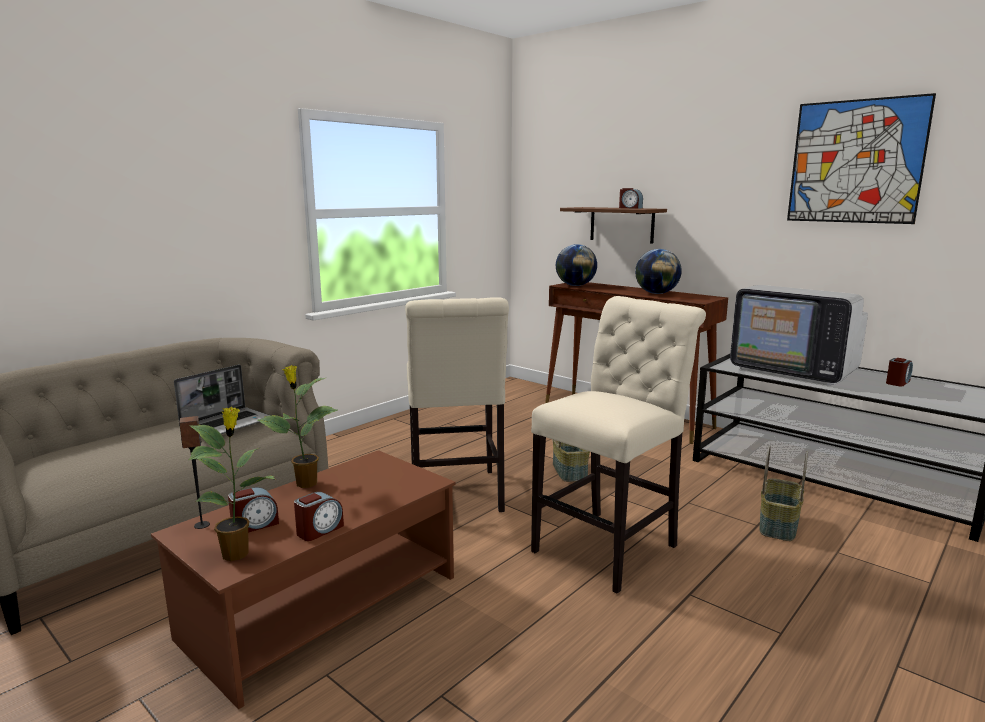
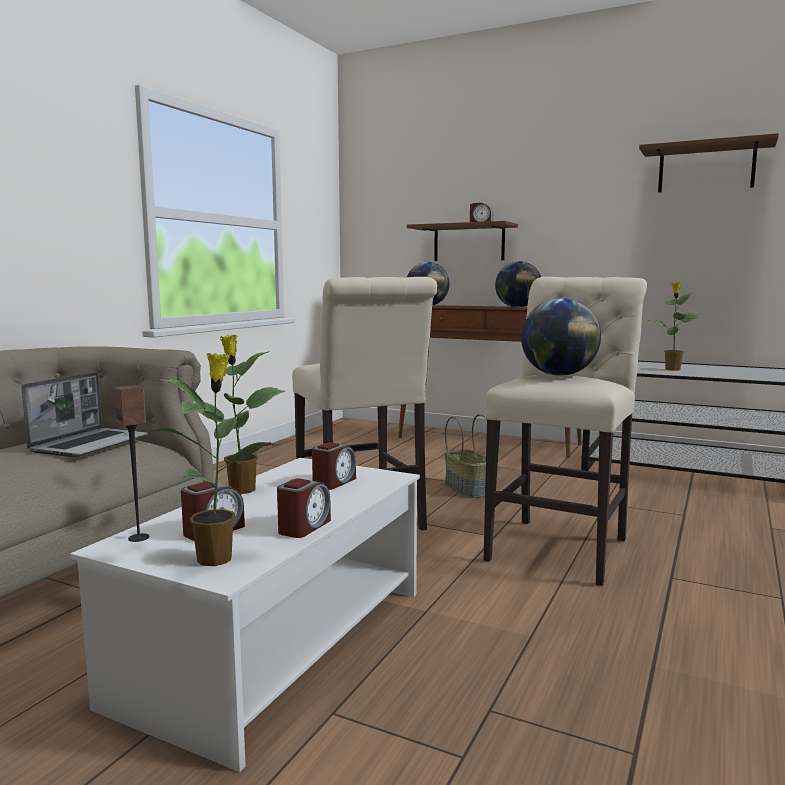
camera: 15 degrees left, 5 degrees down
brown coffee table [151,450,456,709] -> white coffee table [70,458,420,772]
television [730,285,868,385] -> potted plant [649,282,702,371]
basket [759,445,808,541] -> none
picture [787,93,936,224] -> brown shelf [639,133,779,193]
alarm clock [886,358,913,386] -> alarm clock moved to [312,442,356,490]
none -> globe [521,298,601,376]

